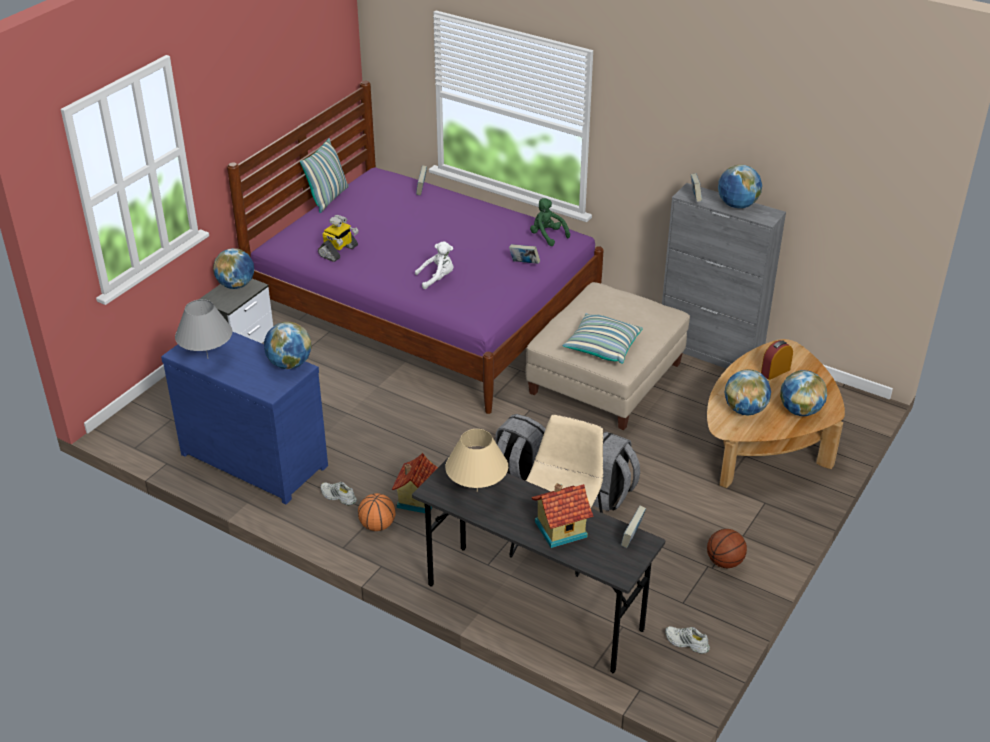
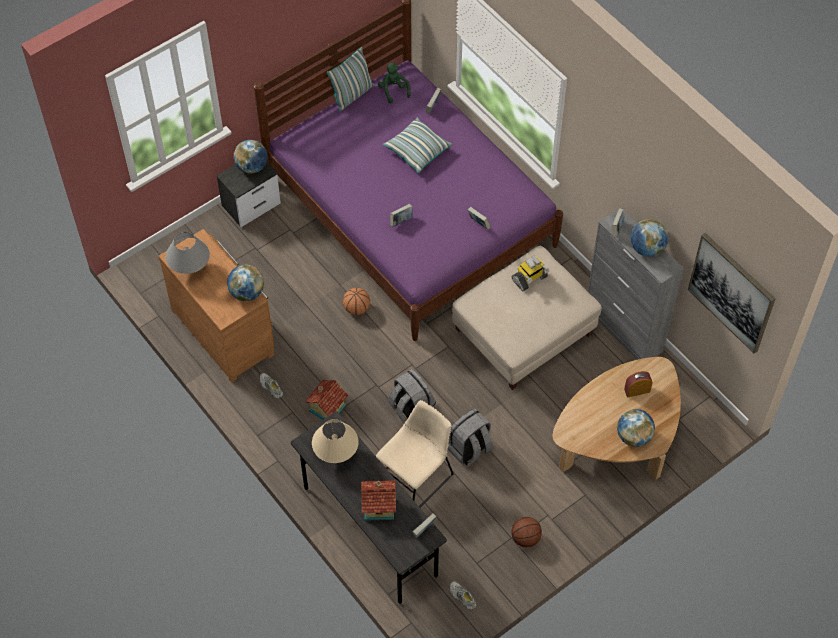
camera: 20 degrees right, 20 degrees up
blue dresser [161,331,328,504] -> brown dresser [158,229,274,383]
toy robot [318,215,359,262] -> toy robot moved to [512,255,550,291]
basketball [358,493,396,531] -> basketball moved to [343,288,370,315]
white plush toy [415,241,454,289] -> book [390,204,413,227]
green plush toy [530,198,570,246] -> green plush toy moved to [378,62,411,104]
pillow [563,313,642,364] -> pillow moved to [383,117,452,173]
globe [725,369,771,415] -> none
none -> picture [688,233,775,354]

